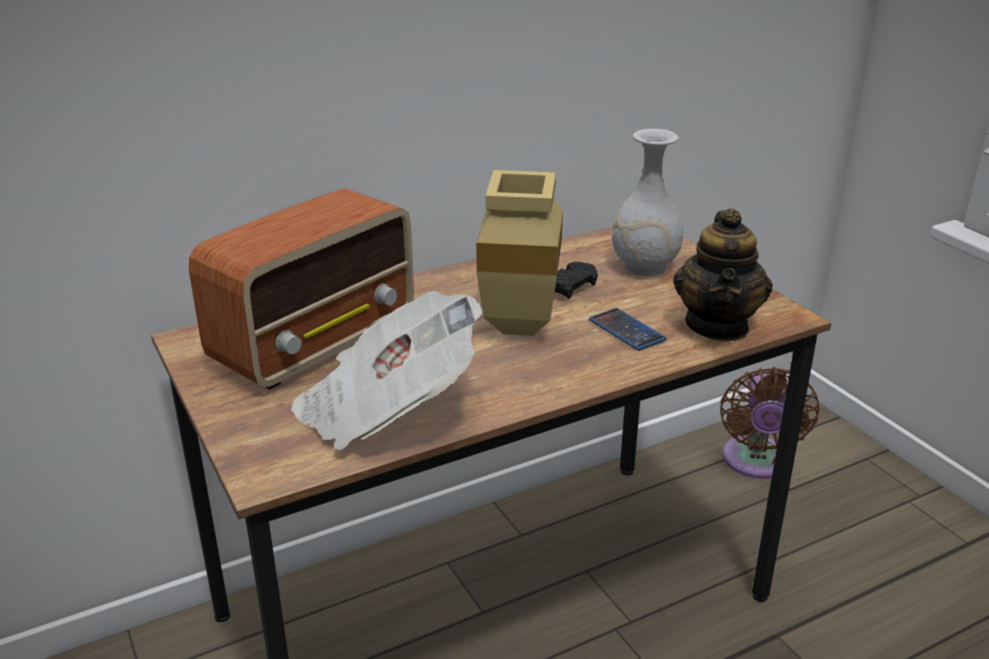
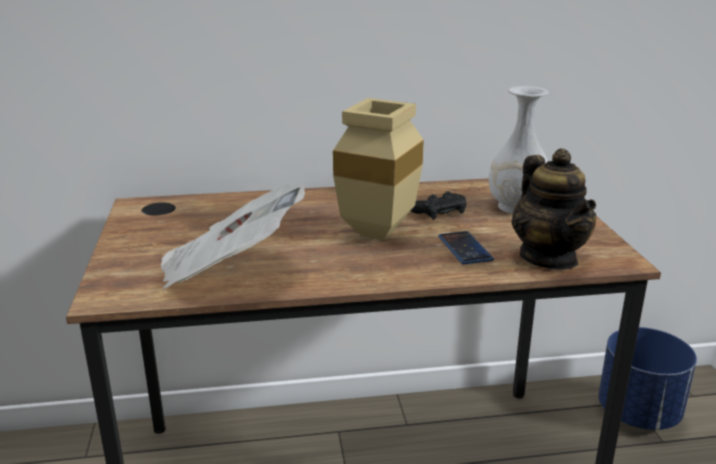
camera: 20 degrees right, 5 degrees down
radio [189,188,414,390] -> none
teapot [673,208,773,341] -> teapot turned 45 degrees counterclockwise [512,148,596,270]
brown fan [720,367,819,479] -> blue planter [598,327,697,430]

